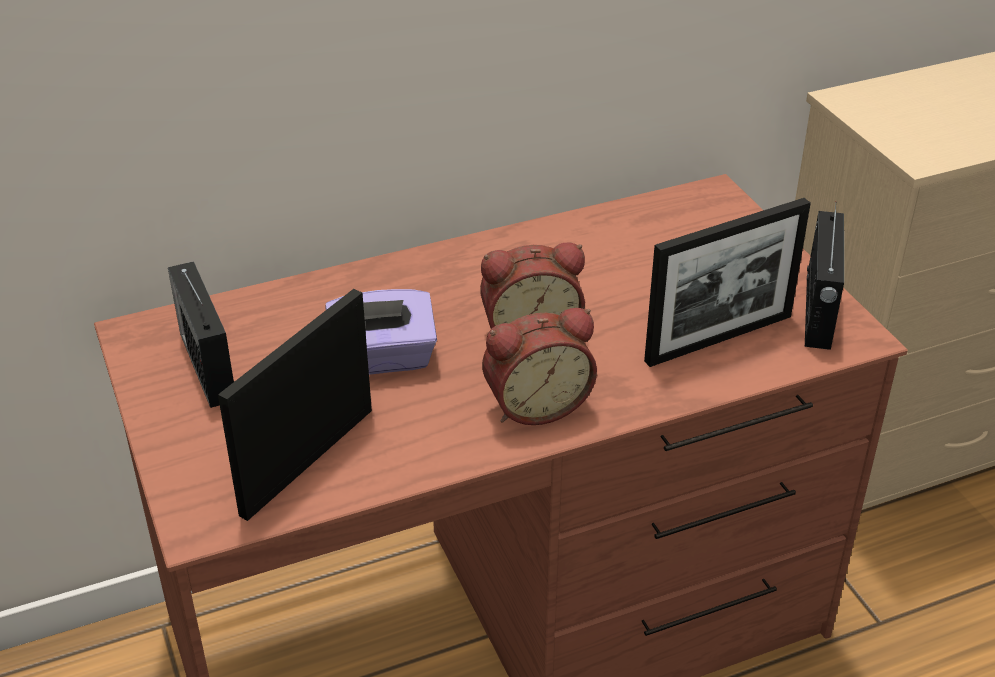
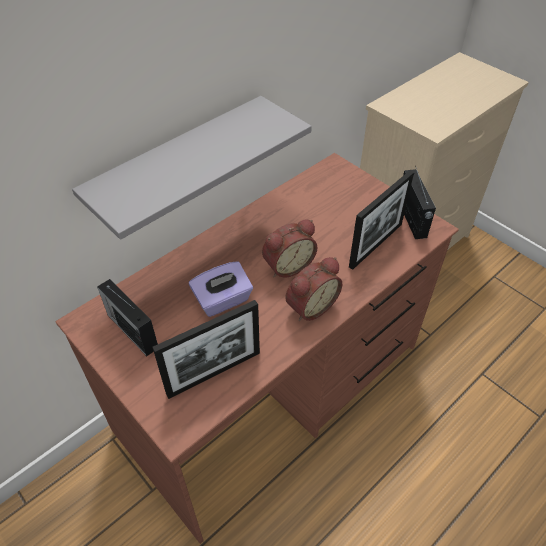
camera: 20 degrees left, 10 degrees up
picture frame [218,289,372,521] -> picture frame turned 135 degrees counterclockwise [152,300,260,399]
none -> grey shelf [72,96,312,240]

